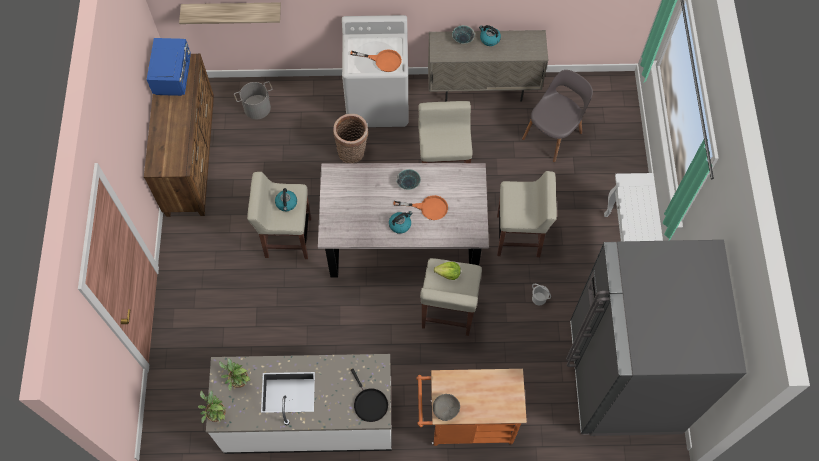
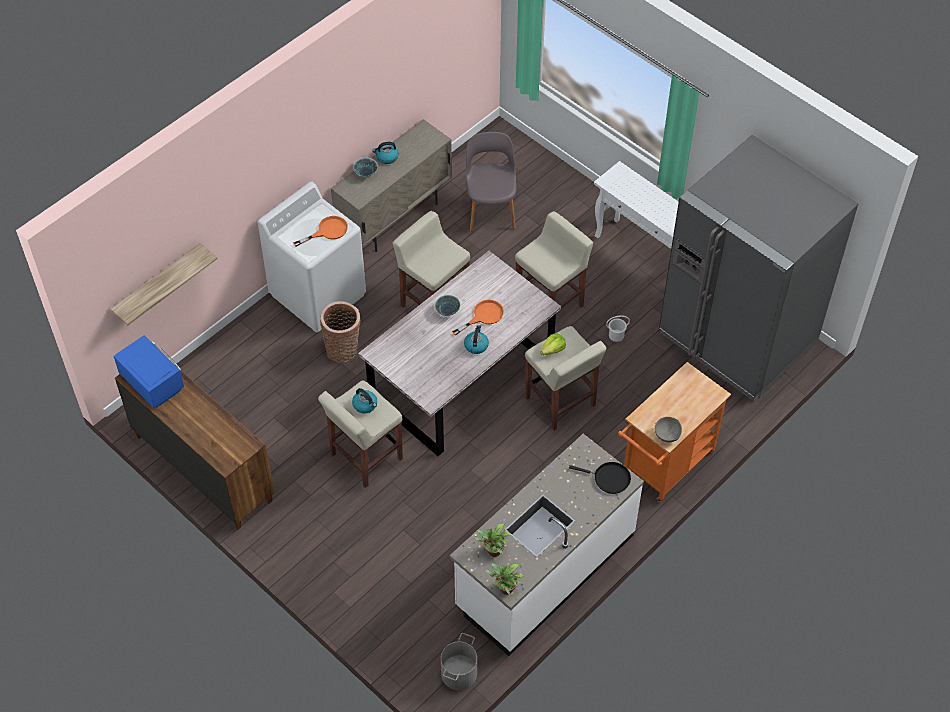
camera: 45 degrees left, 10 degrees down
grey bucket [234,81,273,119] -> grey bucket moved to [441,633,477,690]

